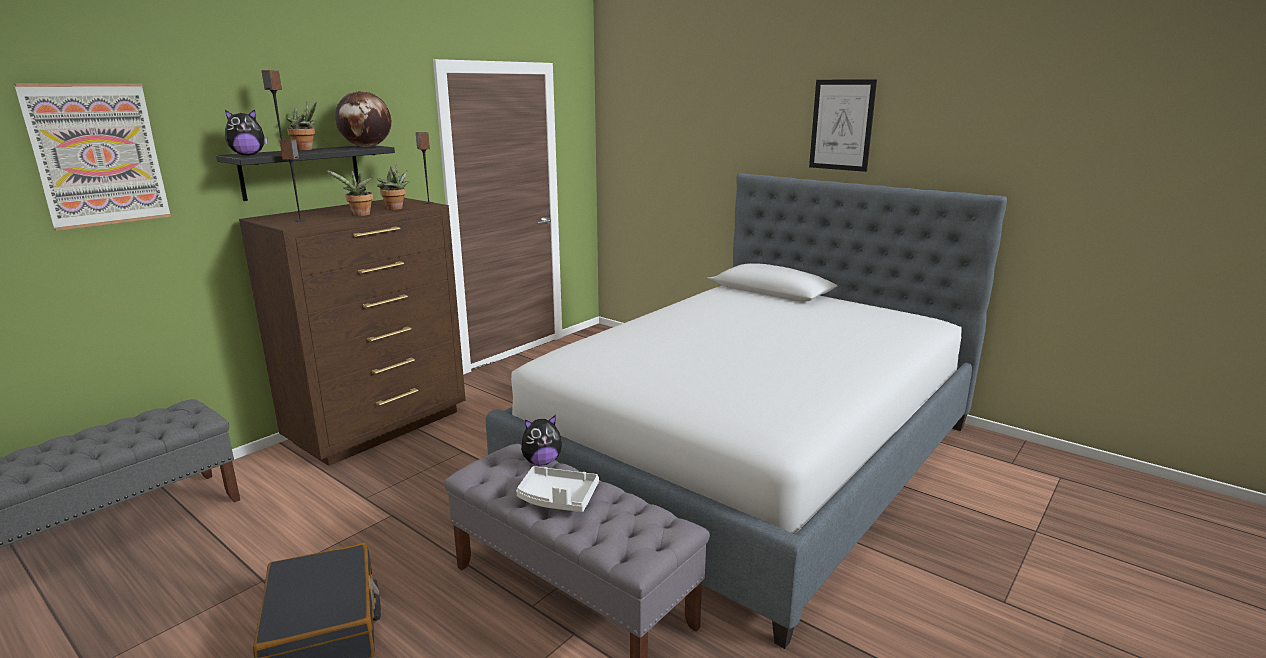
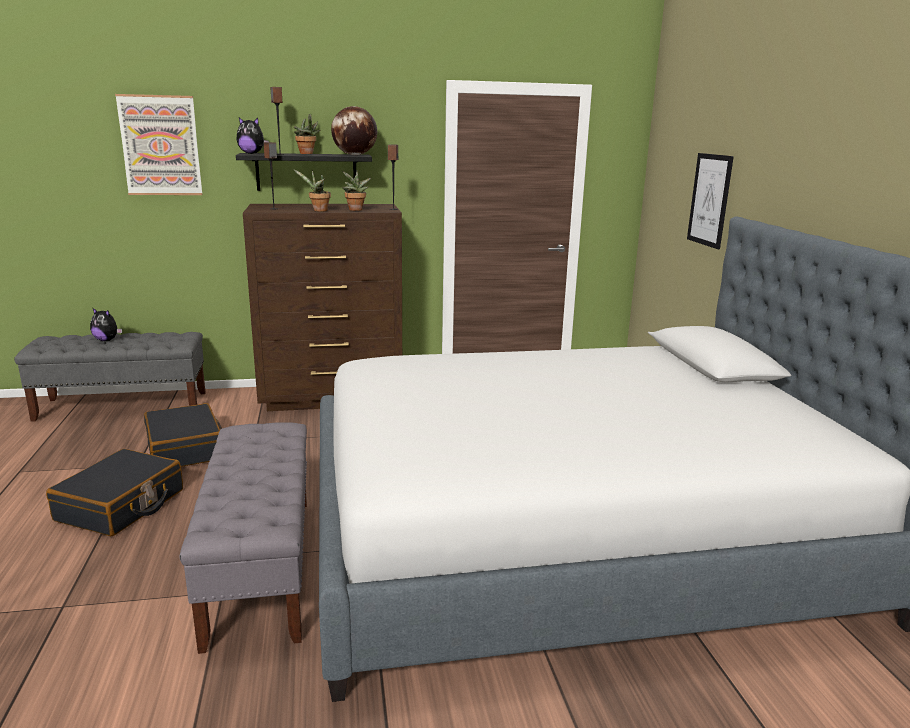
camera: 40 degrees right, 0 degrees up
white tray [516,466,599,512] -> none
plush toy [521,415,562,466] -> plush toy moved to [90,308,122,341]
picture [809,79,877,172] -> picture moved to [687,153,734,249]
none -> black suitcase [144,403,222,467]

